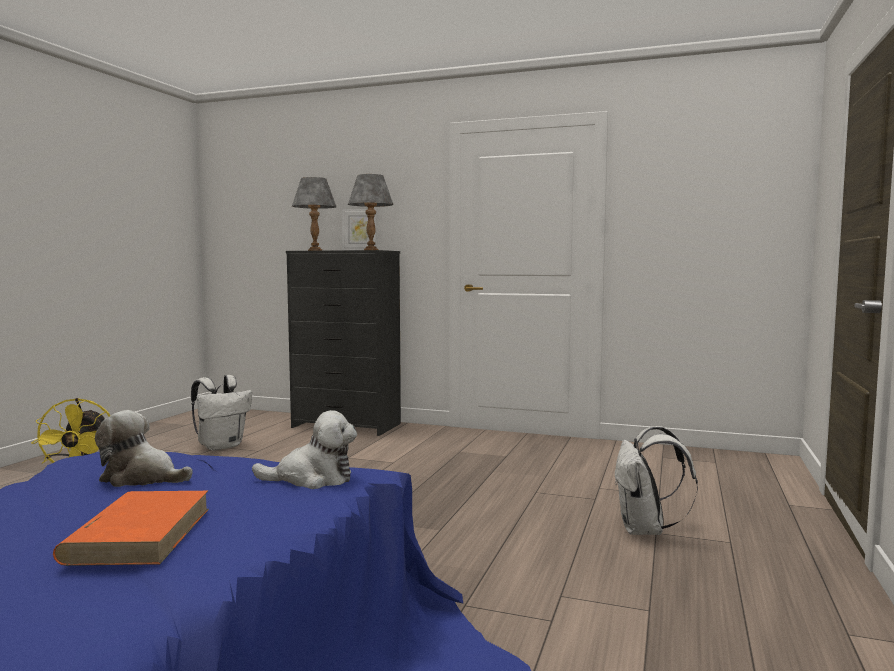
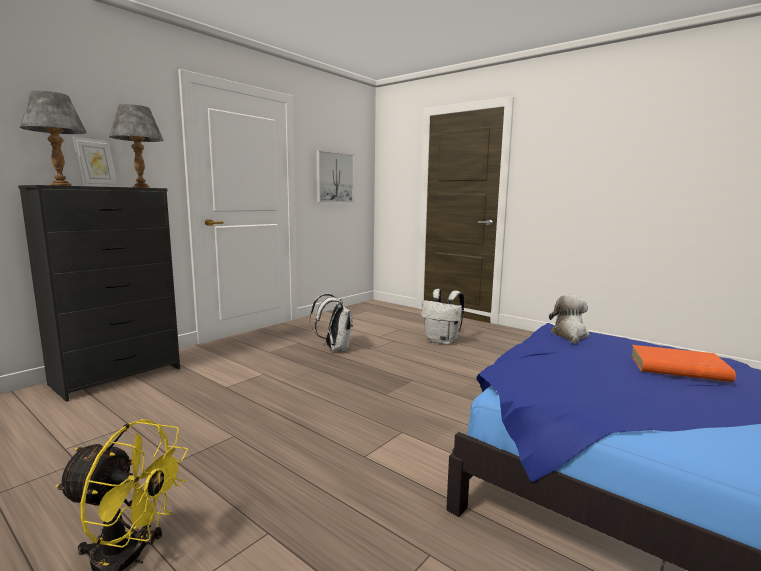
camera: 70 degrees left, 5 degrees up
plush toy [95,410,192,487] -> none
white backpack [191,375,252,451] -> white backpack moved to [310,293,353,351]
none -> picture [316,150,354,203]

